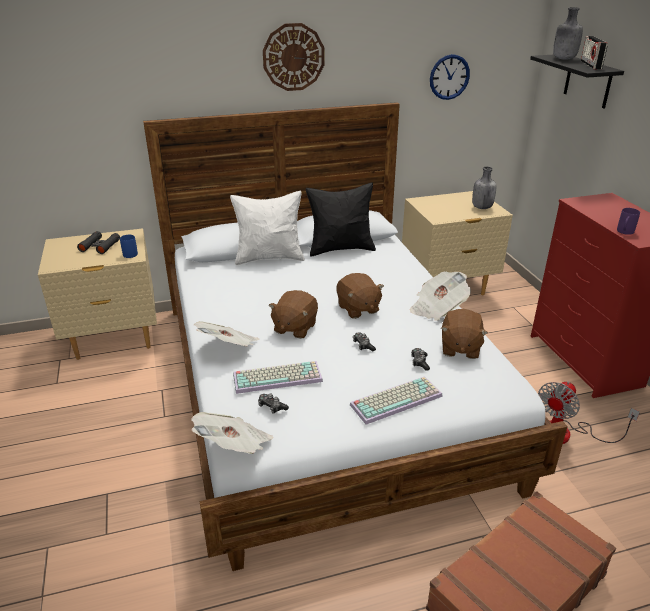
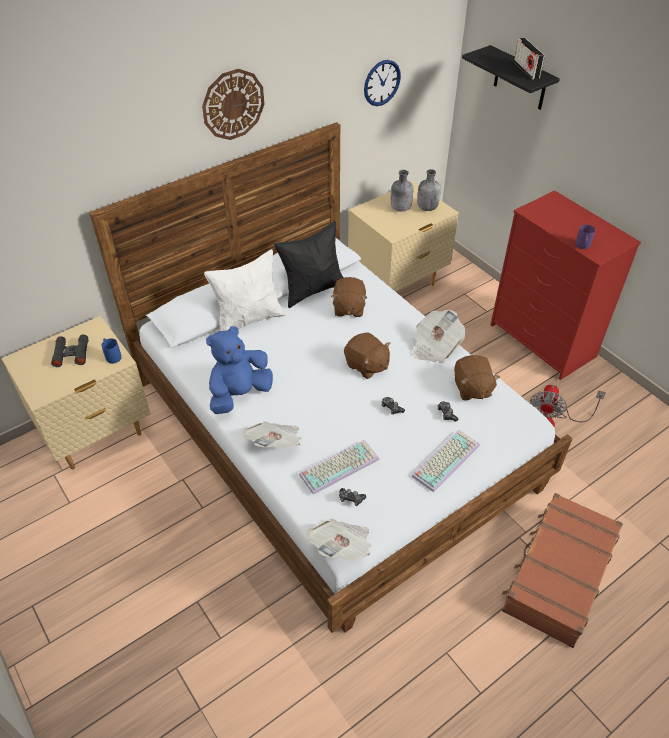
camera: 20 degrees left, 15 degrees up
brown plush toy [269,290,318,339] -> brown plush toy moved to [331,277,367,317]
grey bottle [553,7,583,60] -> grey bottle moved to [390,170,413,212]
none -> blue plush toy [206,326,273,414]

